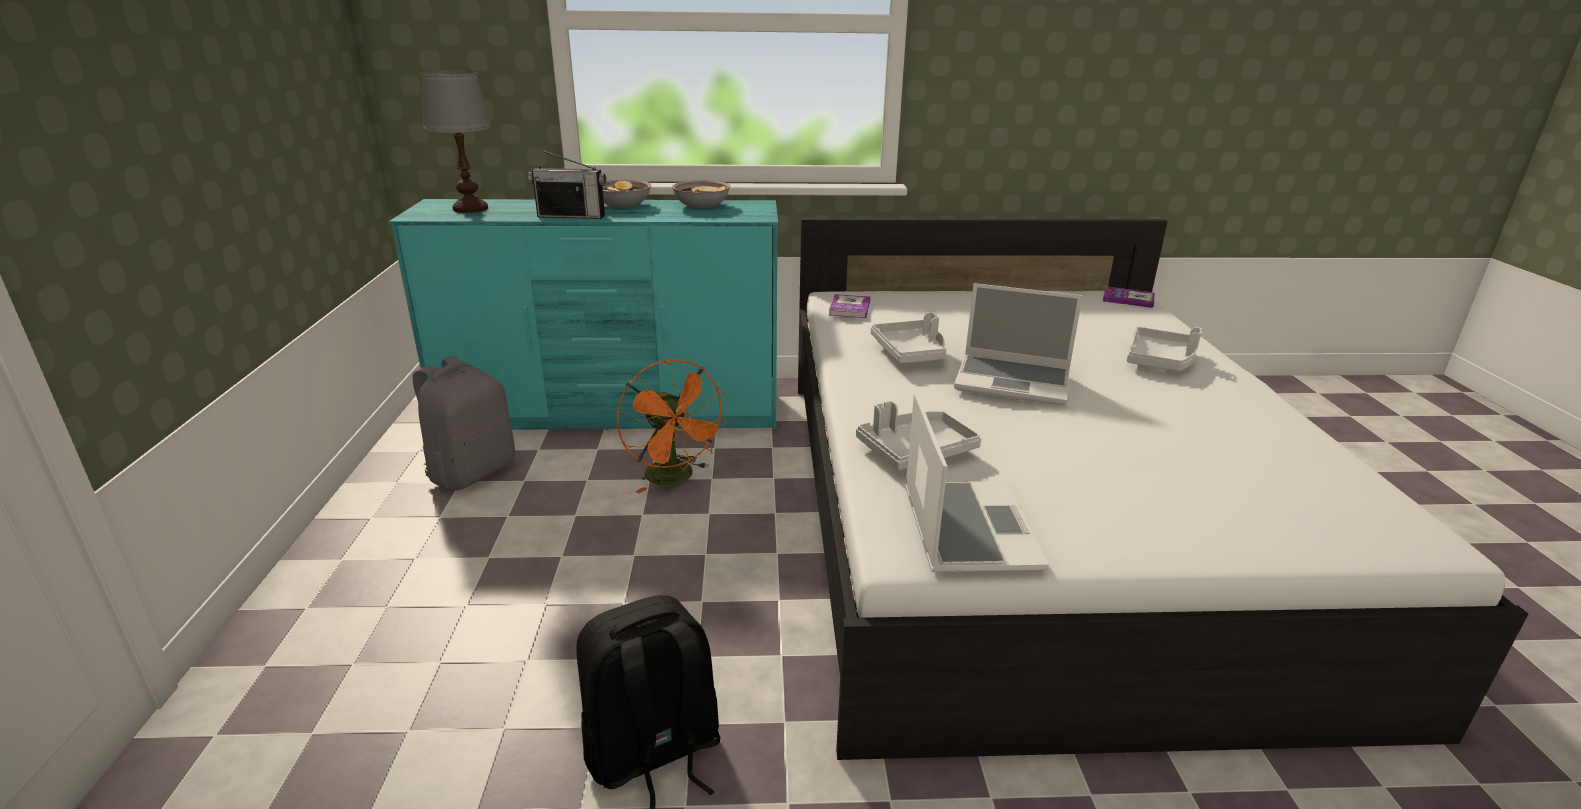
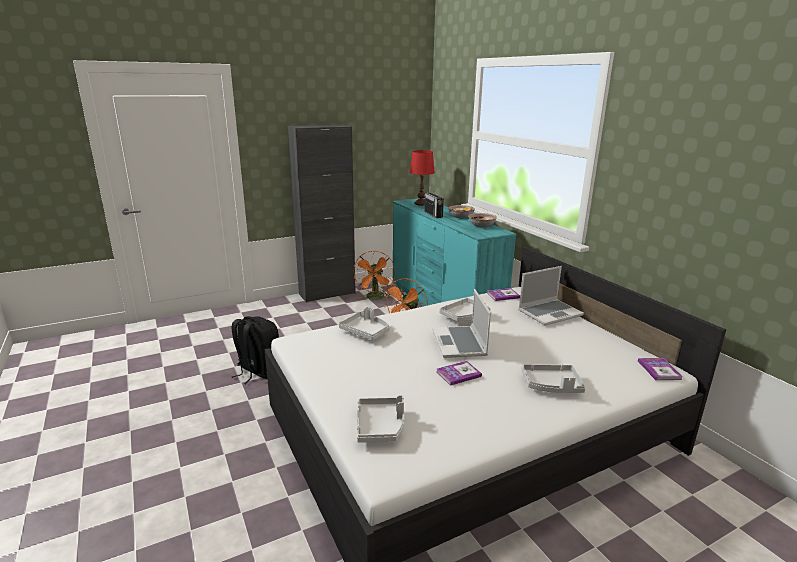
camera: 65 degrees right, 5 degrees down
grey backpack [413,356,515,490] -> orange fan [354,251,395,300]
grey table lamp [421,70,491,213] -> red table lamp [410,150,435,206]
laptop [905,393,1049,572] -> laptop moved to [518,266,584,326]
none -> black cabinet [288,125,356,303]
none -> grey tray [357,395,404,443]
none -> book [437,361,482,386]

